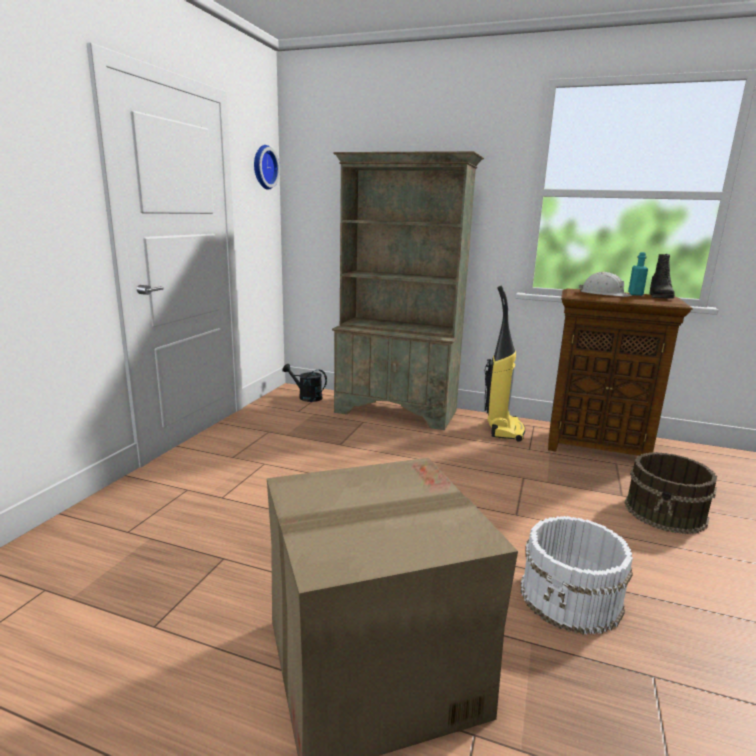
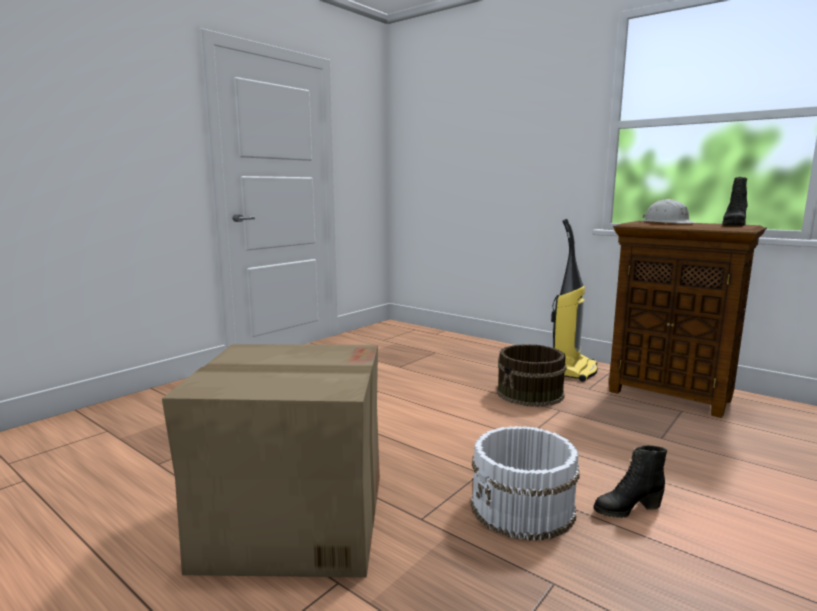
camera: 20 degrees right, 5 degrees down
wall clock [254,145,280,190] -> none
black watering can [282,364,327,402] -> none
green bookcase [332,151,484,430] -> none
brown bucket [624,452,717,534] -> brown bucket moved to [497,344,567,407]
turquoise bottle [628,252,648,296] -> none
none -> black boot [594,445,667,518]

